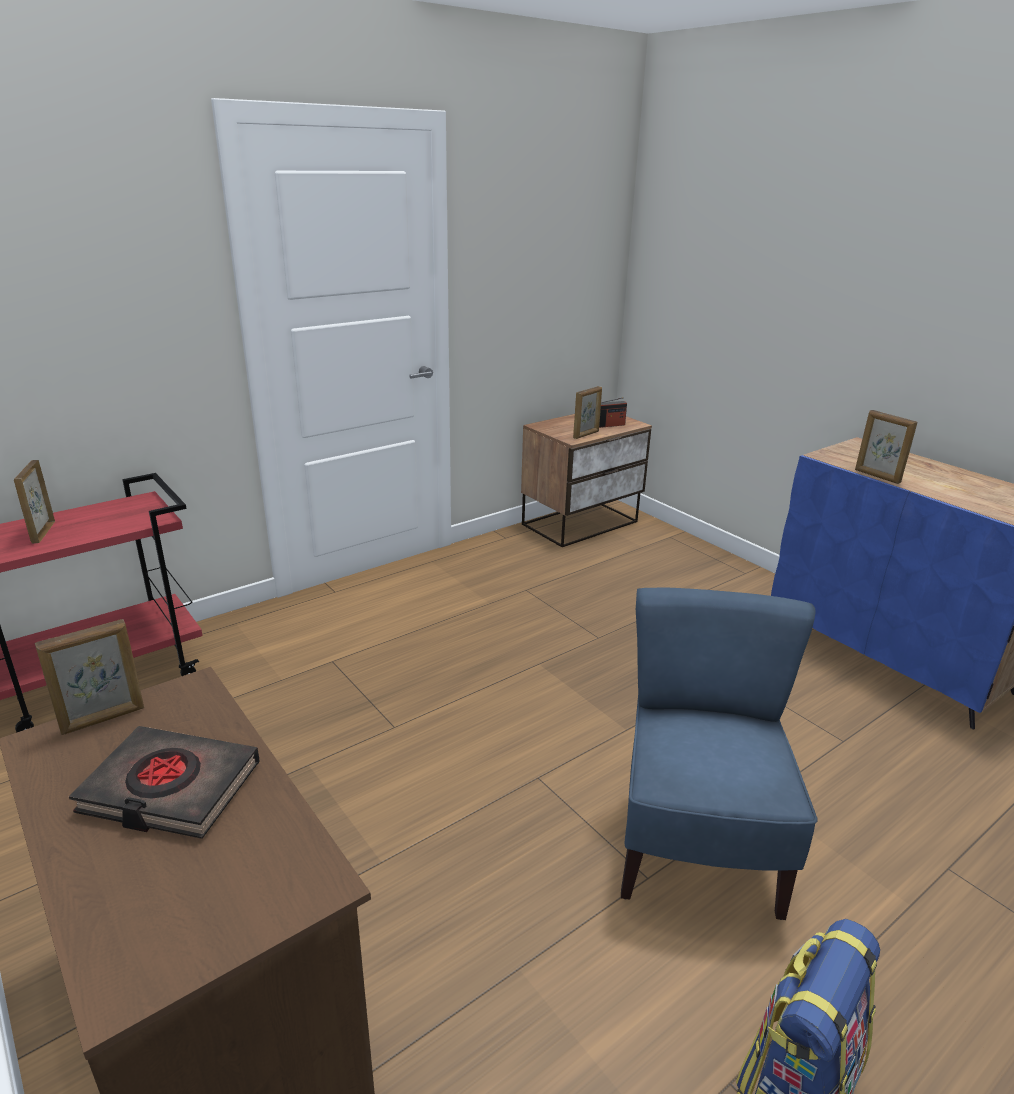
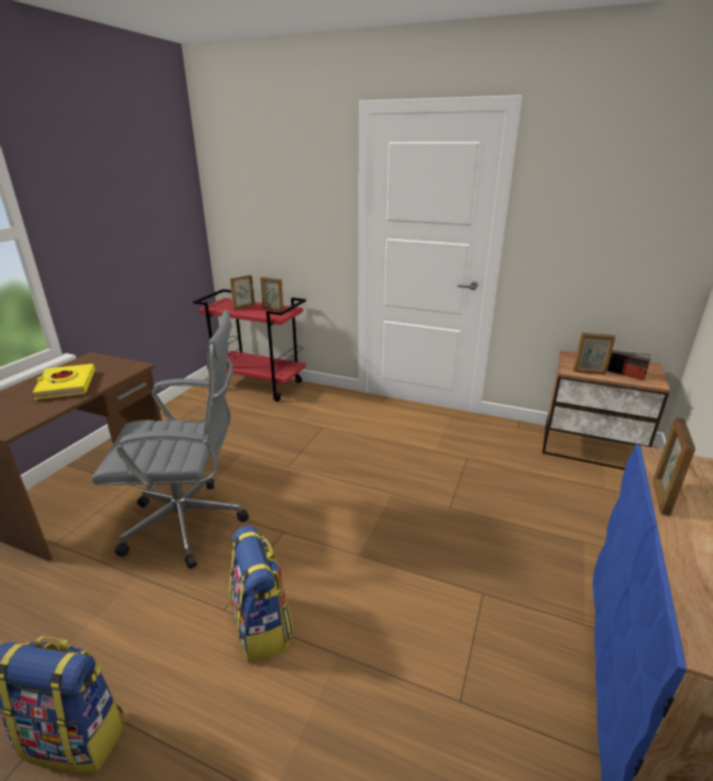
camera: 60 degrees right, 0 degrees up
picture frame [35,619,144,735] -> picture frame moved to [260,277,284,311]
black book [69,726,260,839] -> yellow book [32,364,95,400]
blue chair [621,588,818,920] -> backpack [229,526,293,663]
none -> grey office chair [92,310,249,569]

